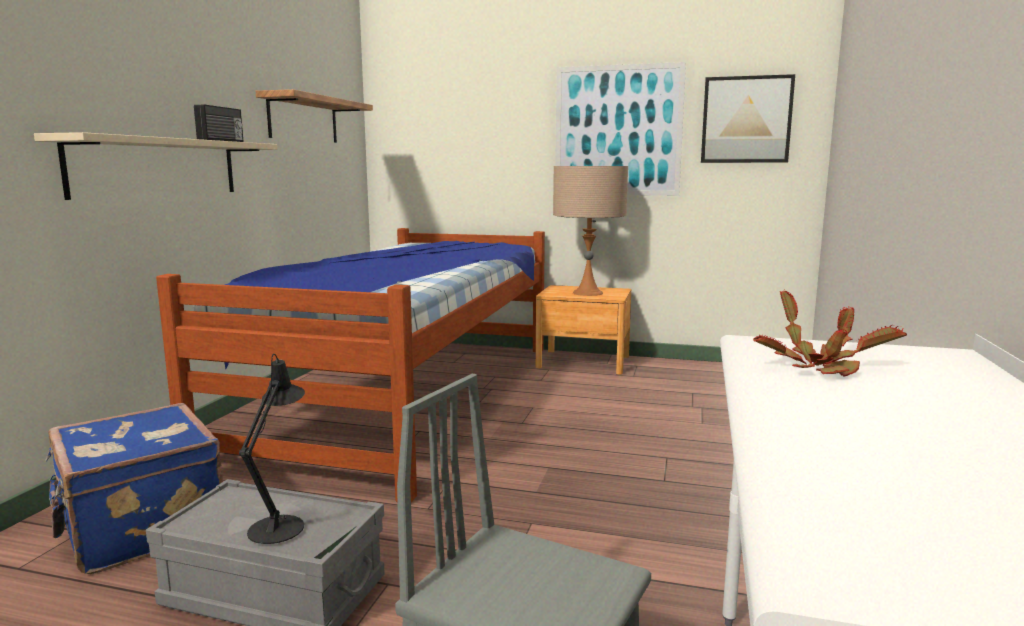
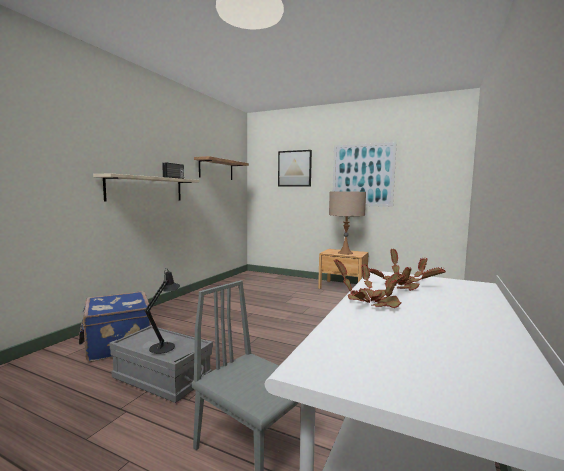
camera: 10 degrees right, 5 degrees down
bed [156,228,545,502] -> none
picture [701,74,795,163] -> picture moved to [278,150,312,186]
none -> potted plant [334,259,405,308]

